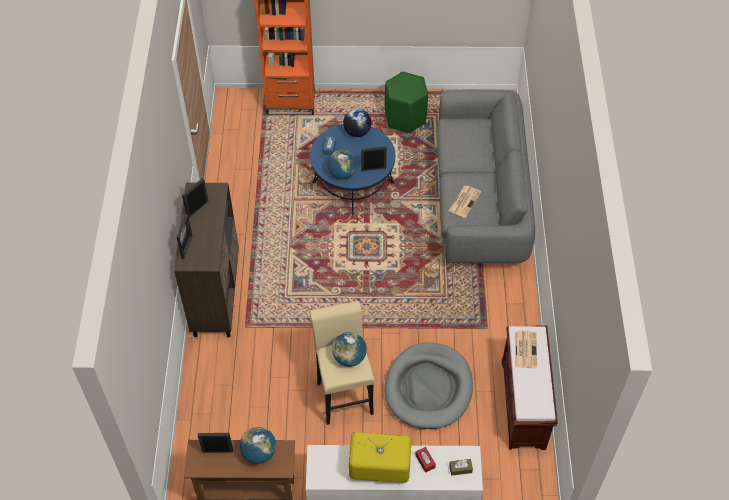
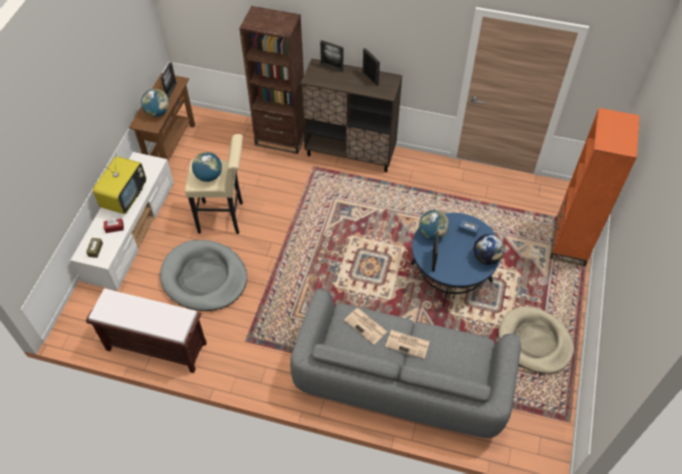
camera: 105 degrees right, 0 degrees up
green stool [385,71,428,133] -> beige dog bed [498,306,574,374]
newspaper [515,331,537,368] -> newspaper moved to [385,330,430,359]
none -> brown bookcase [239,6,304,154]

